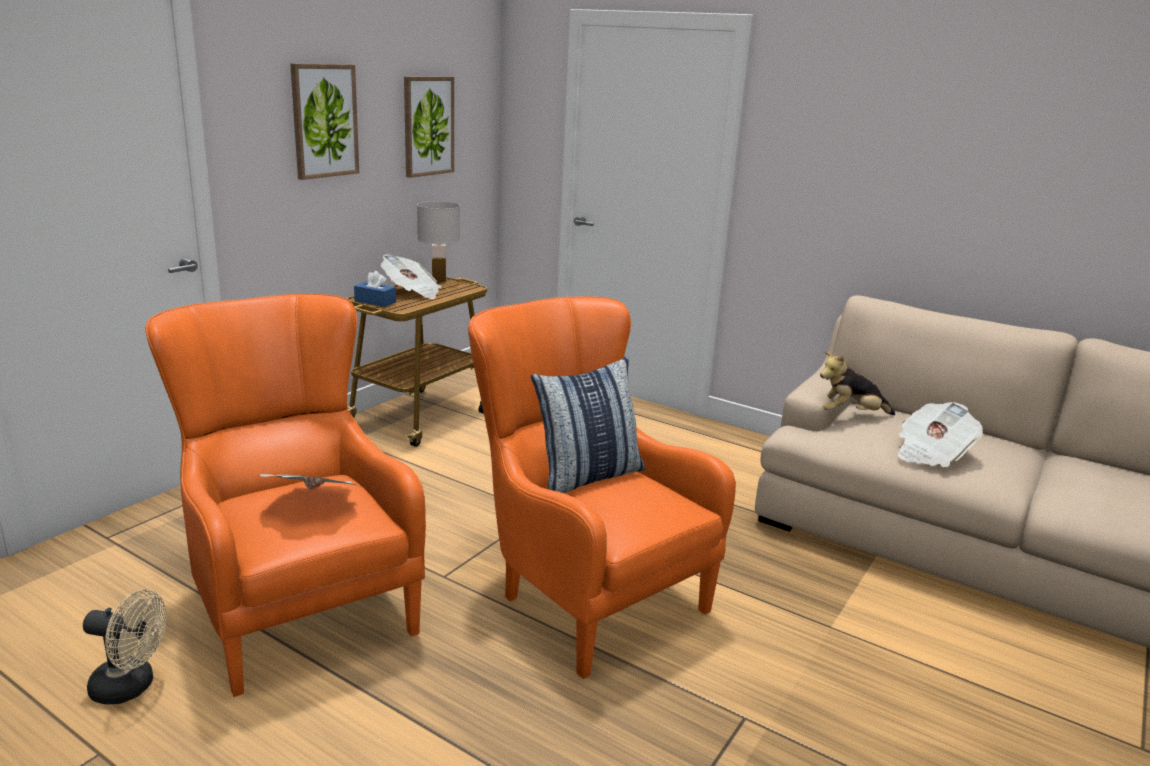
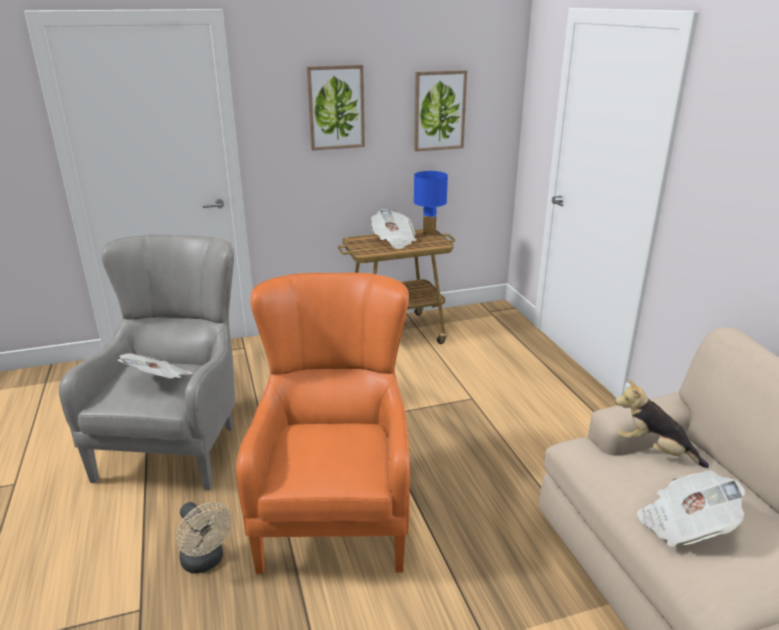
camera: 40 degrees right, 5 degrees up
beige fan [83,589,167,704] -> beige fan moved to [176,502,231,574]
orange armchair [145,294,426,697] -> grey armchair [59,234,235,491]
blue tissue box [354,271,396,307] -> none
white table lamp [417,201,460,282] -> blue table lamp [414,171,448,235]
pillow [531,356,645,493] -> none

